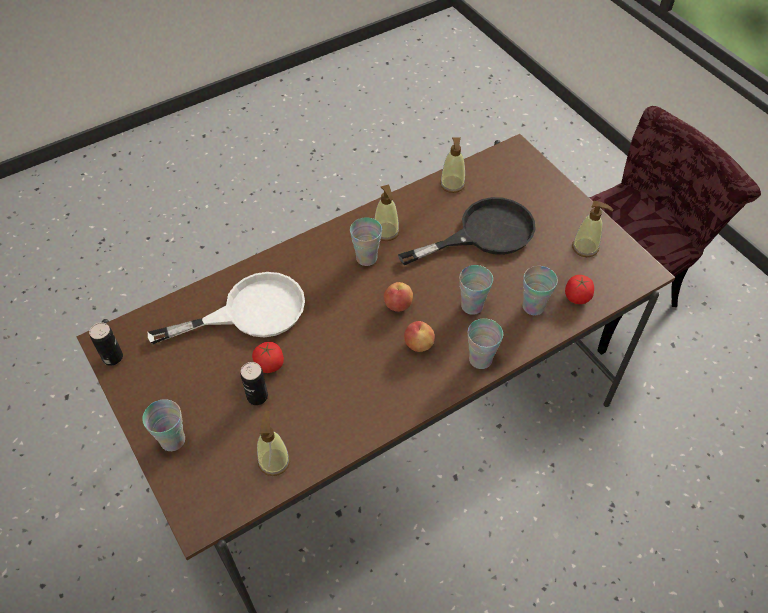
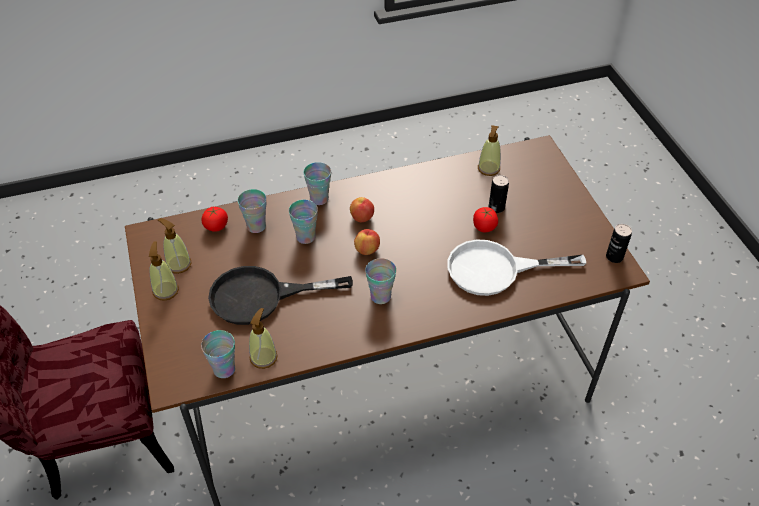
camera: 165 degrees left, 5 degrees down
cup [142,399,185,451] -> cup moved to [201,330,235,378]
soap dispenser [374,184,400,241] -> soap dispenser moved to [149,241,179,301]

